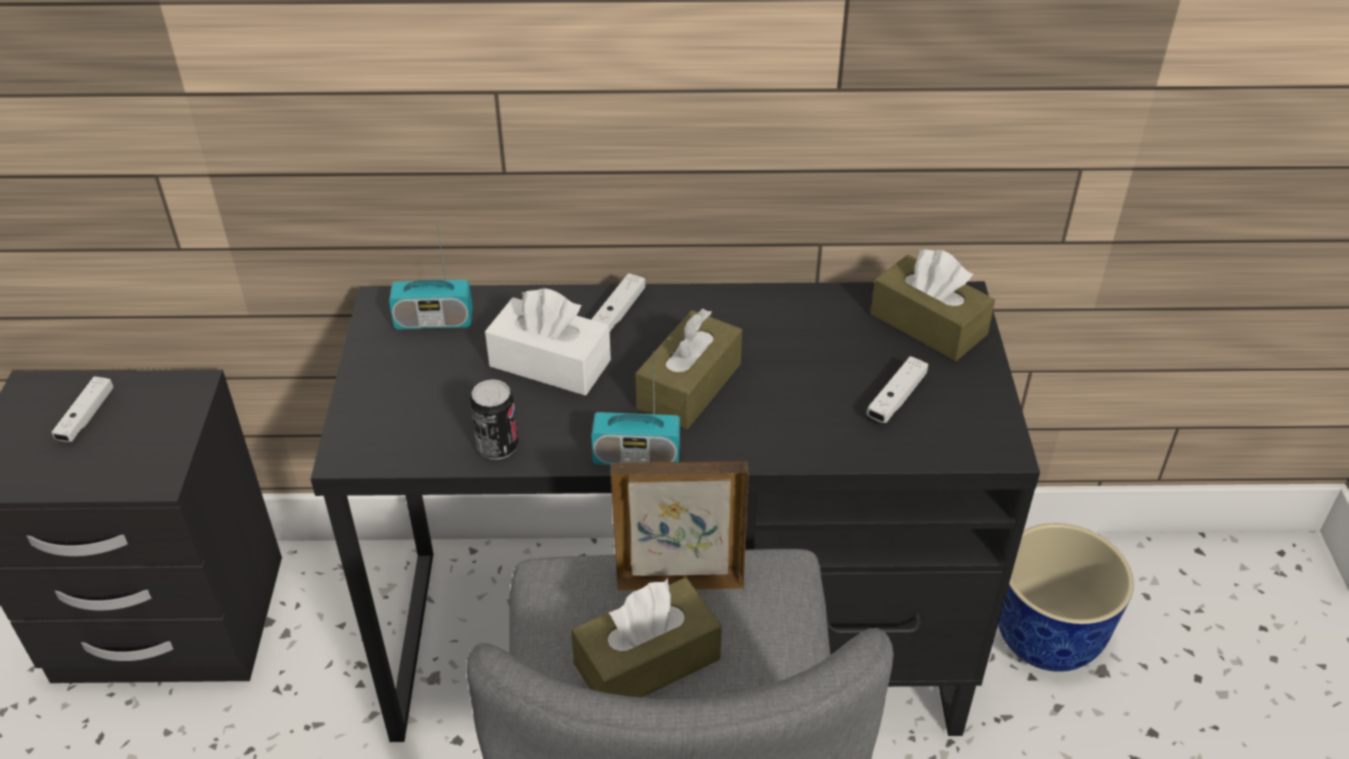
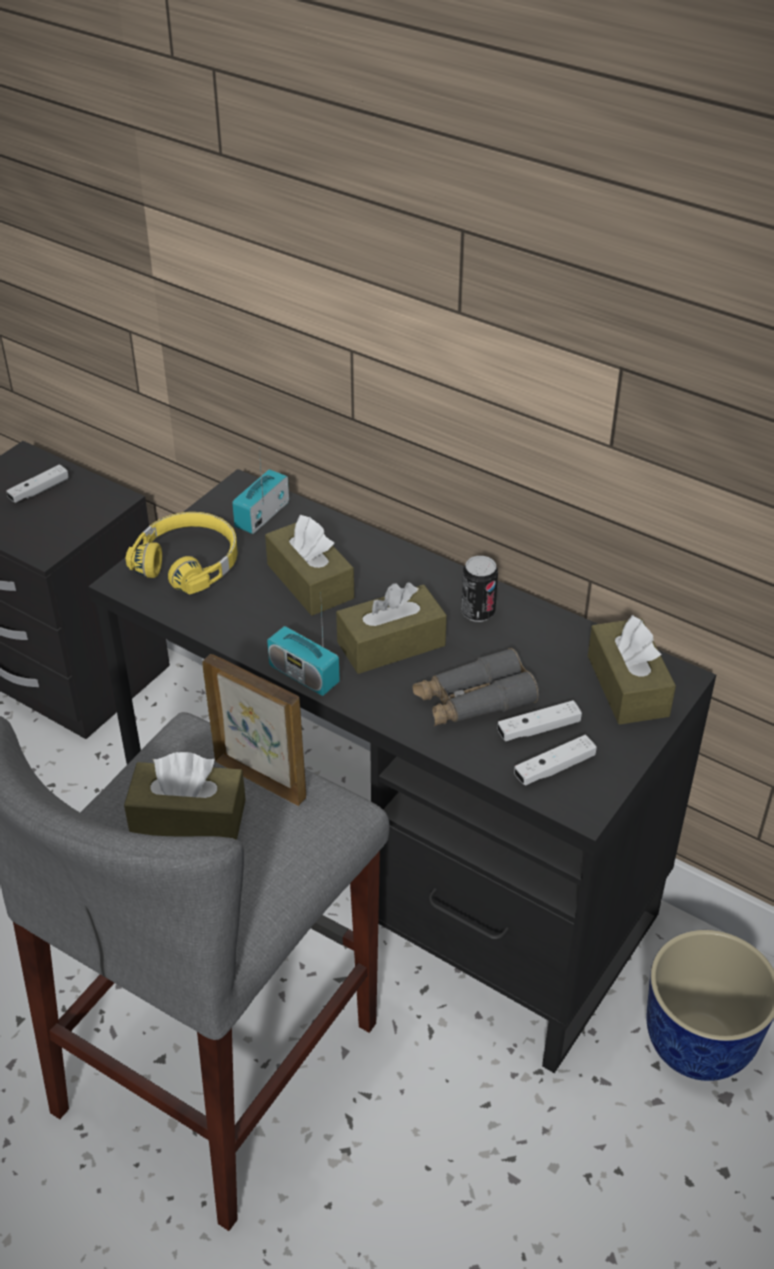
camera: 35 degrees right, 0 degrees up
radio [389,219,473,329] -> radio turned 90 degrees clockwise [232,450,289,534]
can [470,379,519,460] -> can moved to [461,556,498,622]
white tissue box [485,288,611,396] -> brown tissue box [265,515,354,616]
white game controller [591,273,645,331] -> white game controller moved to [514,735,597,786]
none -> yellow headphones [125,512,238,594]
none -> grey binoculars [413,648,539,726]

